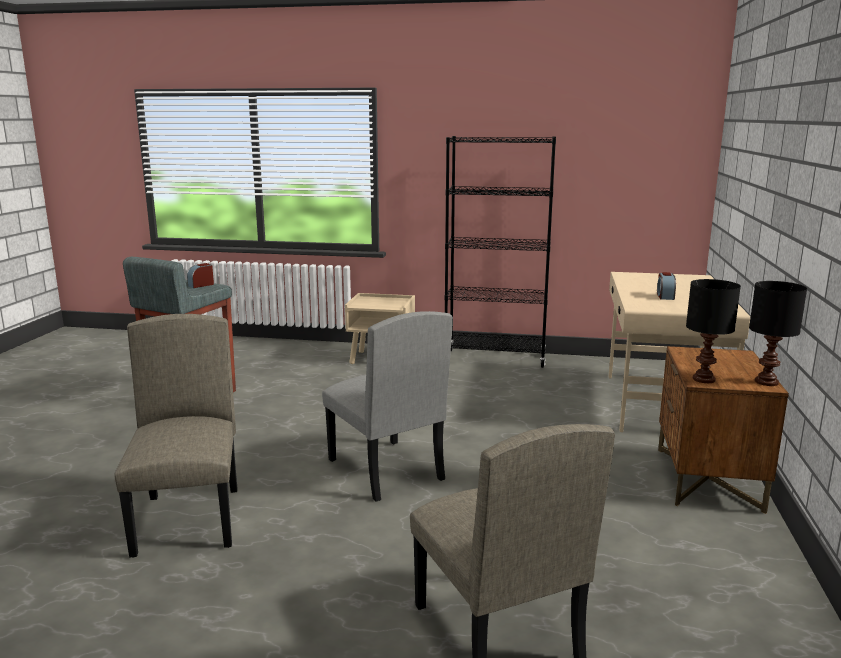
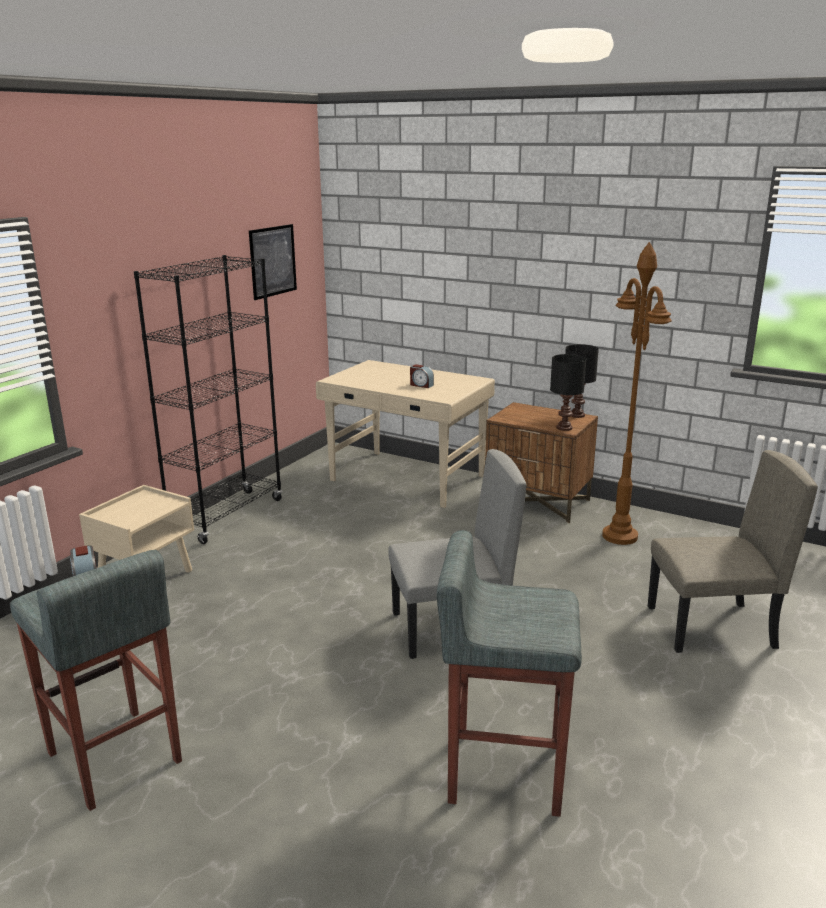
camera: 70 degrees left, 5 degrees up
beige chair [114,314,238,558] -> grey stool [437,530,582,817]
none -> picture [249,224,297,300]
none -> brown floor lamp [602,242,672,545]

